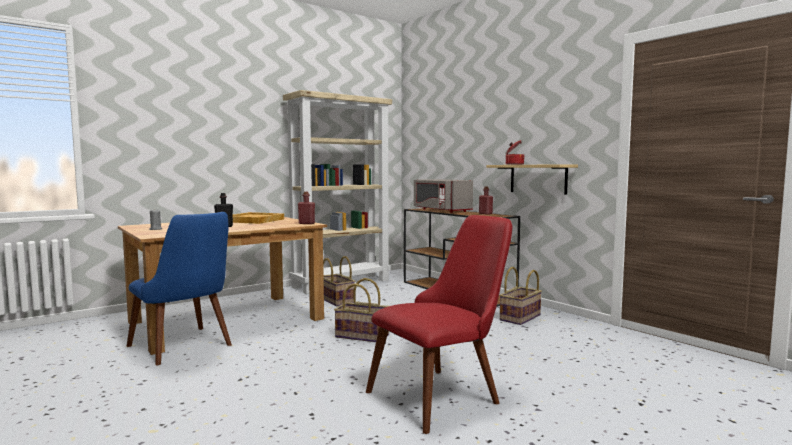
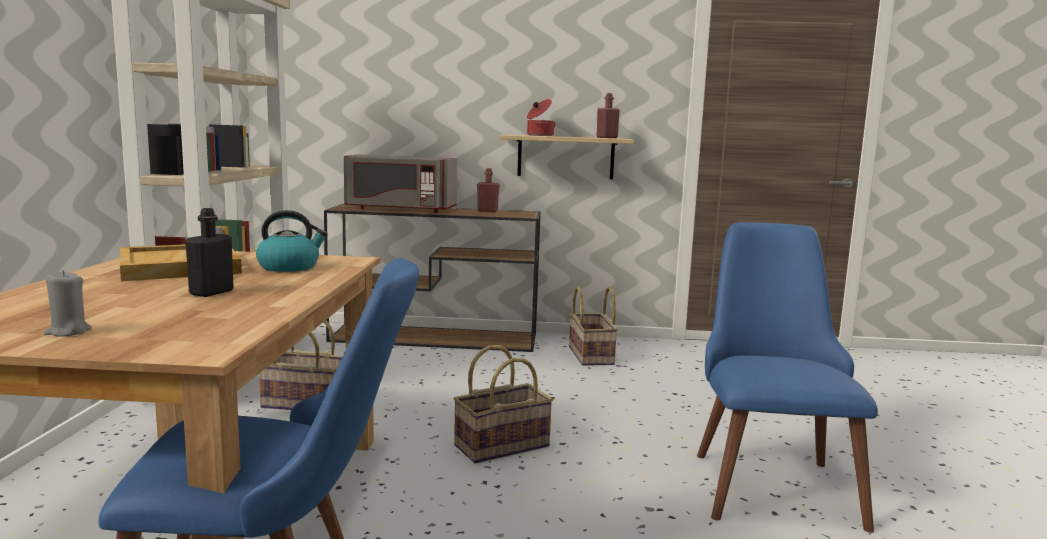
camera: 50 degrees left, 5 degrees up
red bottle [298,192,315,224] -> red bottle moved to [596,93,620,138]
red chair [366,215,512,434] -> blue chair [697,222,878,533]
none -> kettle [256,210,328,272]

